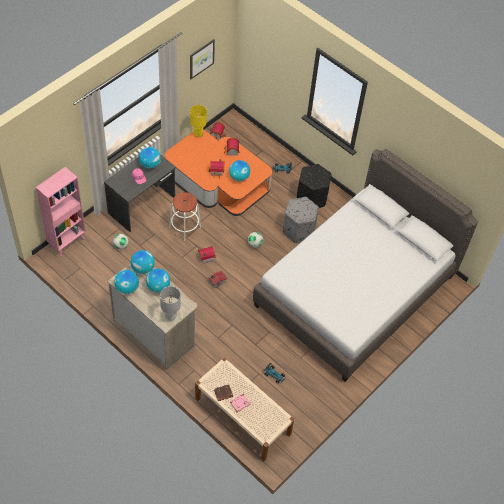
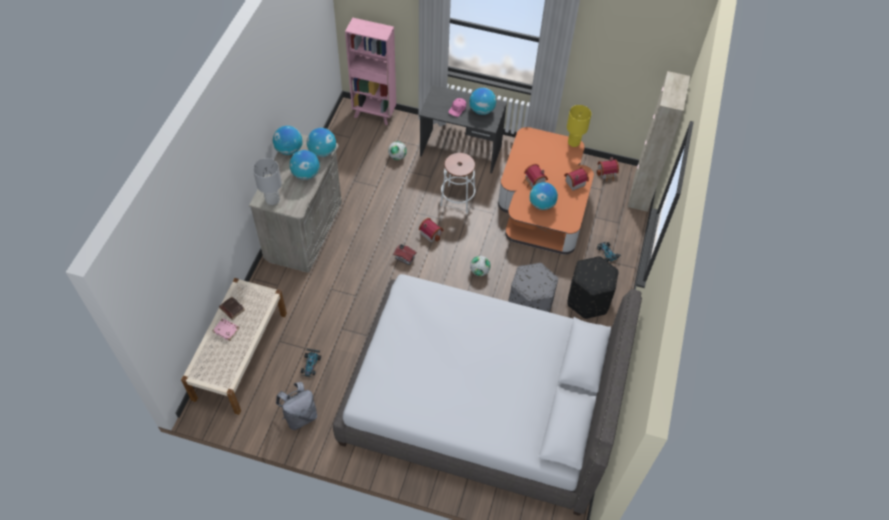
camera: 65 degrees right, 0 degrees up
picture [190,39,215,79] -> none
none -> grey backpack [276,382,317,430]
none -> beige cabinet [628,71,690,212]

